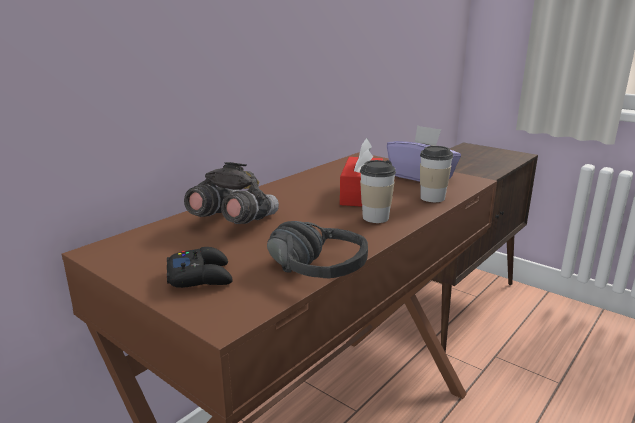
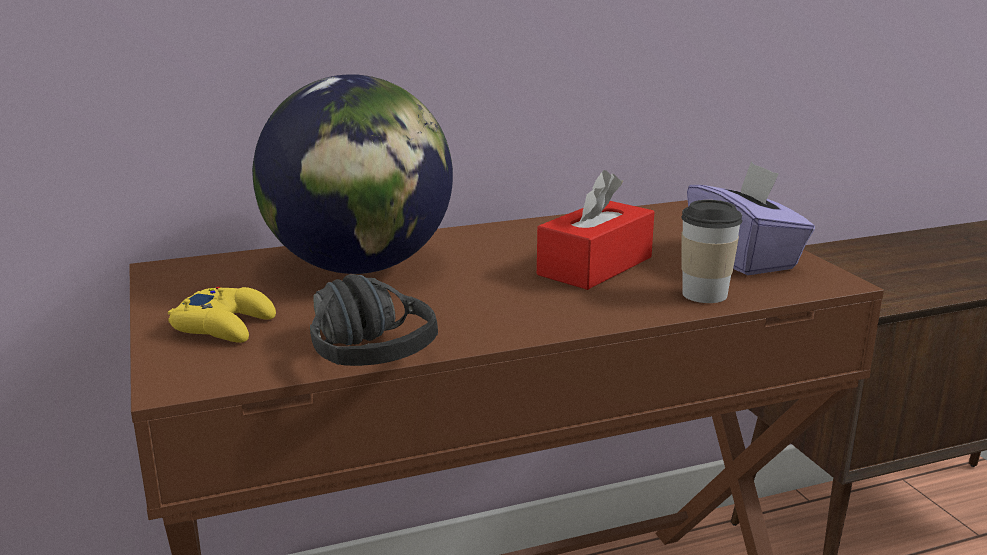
camera: 30 degrees right, 0 degrees up
black game controller [167,247,233,288] -> yellow game controller [168,287,276,343]
grey binoculars [184,162,279,224] -> globe [252,74,453,274]
cup [360,160,396,223] -> none

